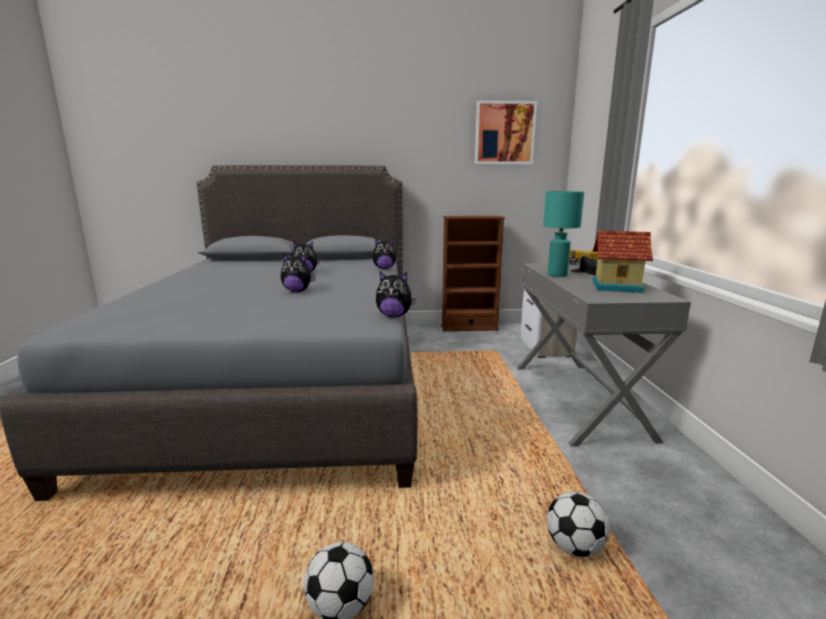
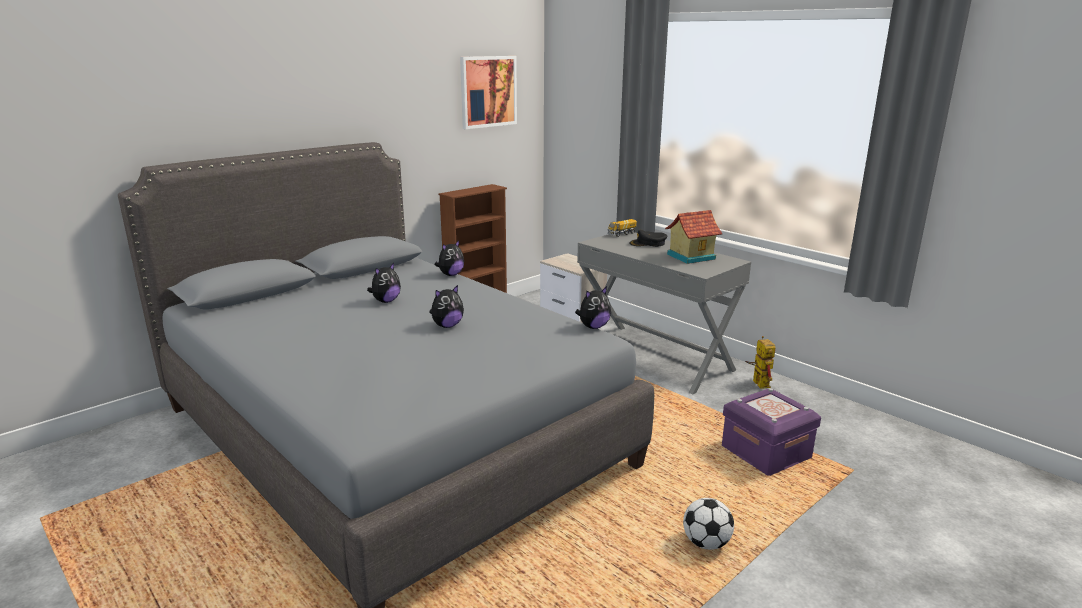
camera: 40 degrees left, 5 degrees up
turquoise table lamp [543,191,584,277] -> none
football [547,492,610,557] -> purple storage box [722,388,821,476]
none -> toy robot [745,336,776,389]

